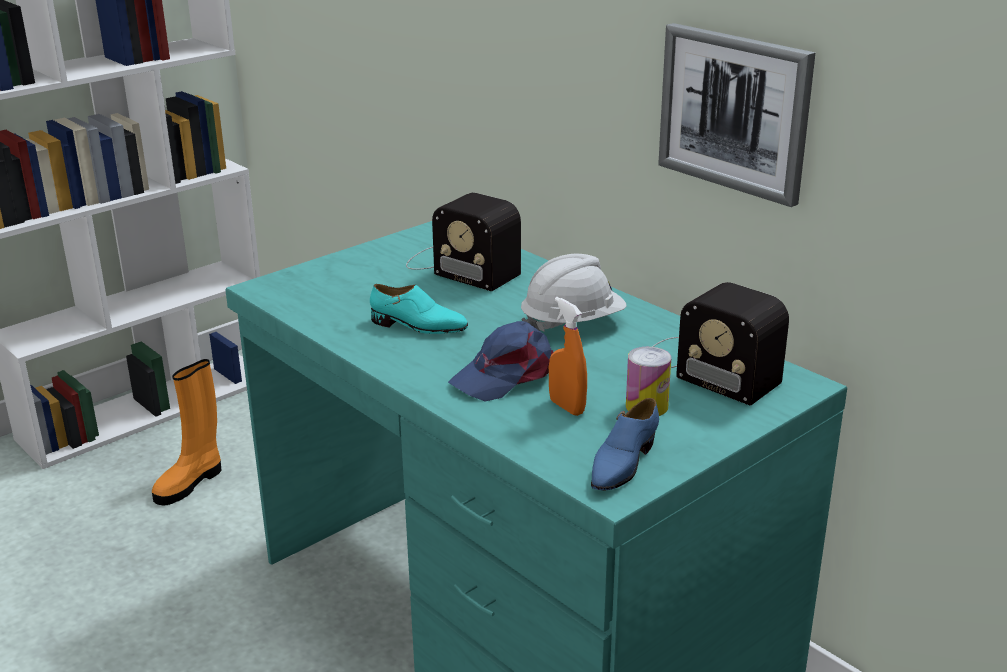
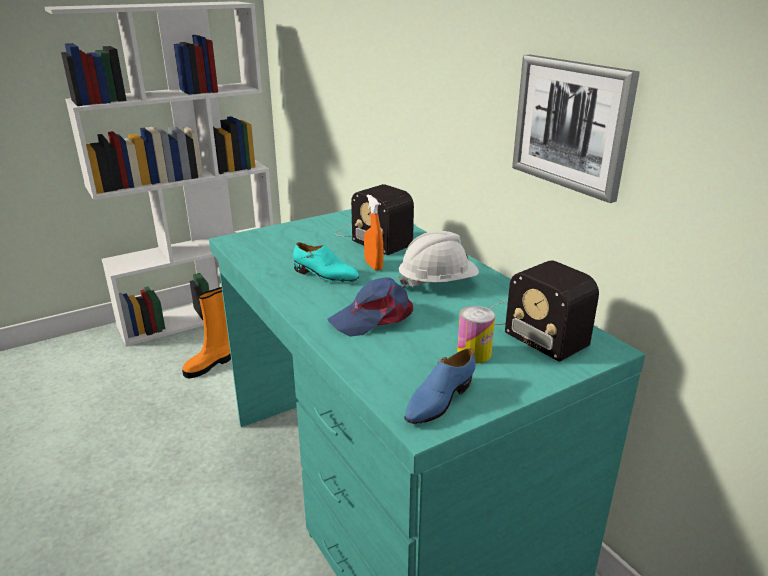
camera: 10 degrees right, 0 degrees up
orange spray bottle [549,297,587,416] -> orange spray bottle moved to [364,194,384,271]

